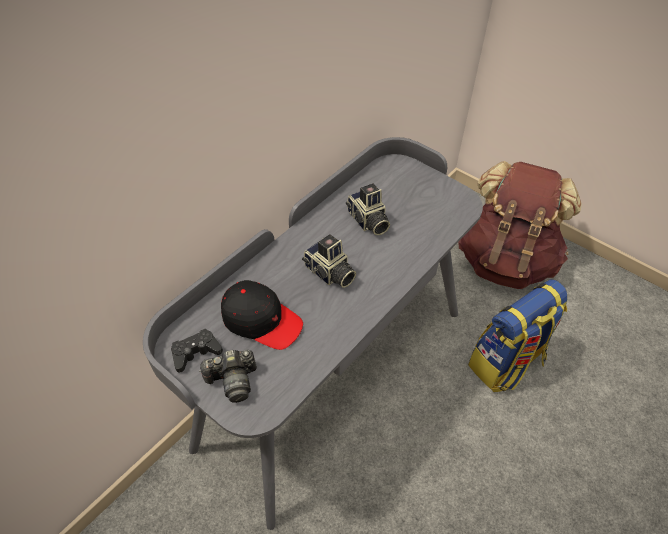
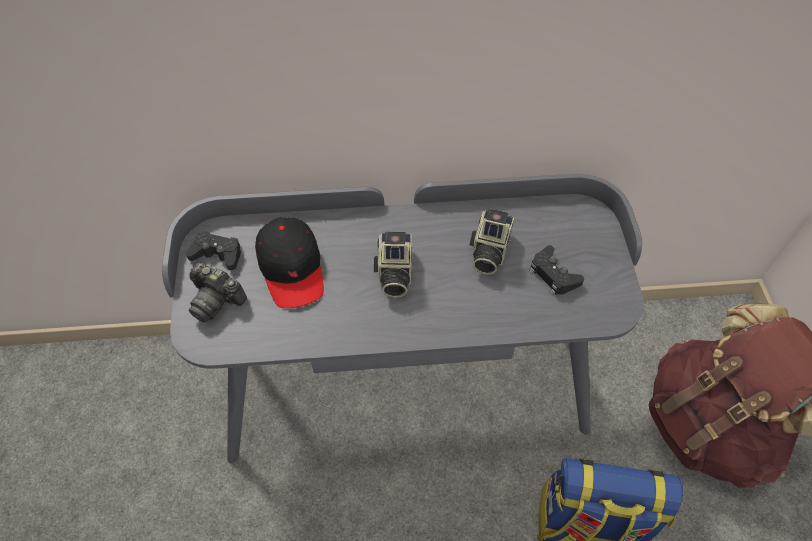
camera: 45 degrees right, 5 degrees up
none -> black game controller [529,245,584,295]

